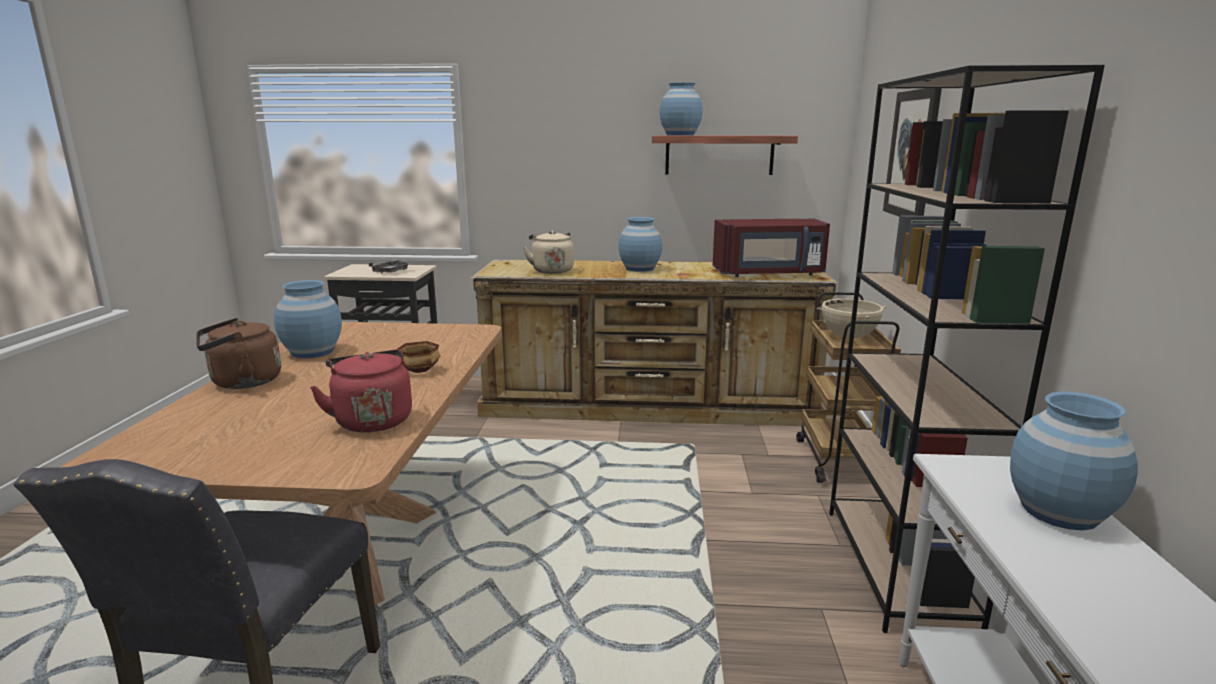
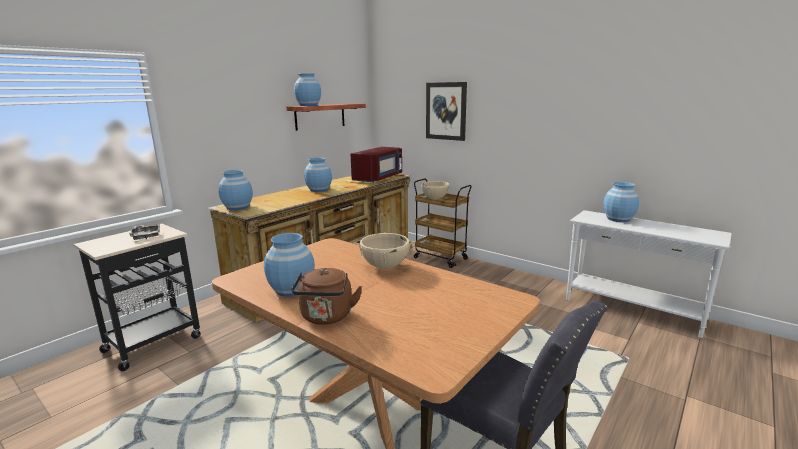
camera: 55 degrees left, 0 degrees up
red kettle [310,350,412,433] -> none
bowl [396,341,440,373] -> beige cooking pot [353,232,416,269]
beige kettle [523,230,574,274] -> none
beige bookcase [829,65,1105,633] -> none
none -> blue vase [218,170,253,210]

